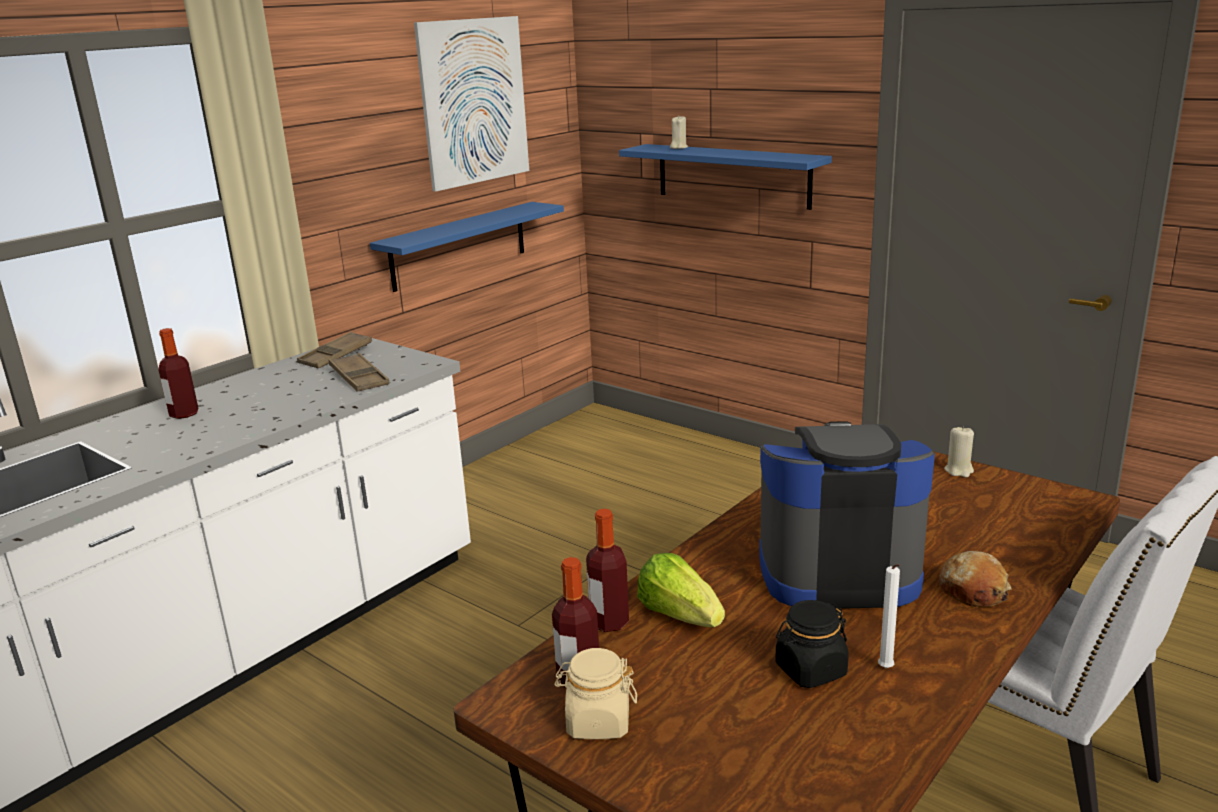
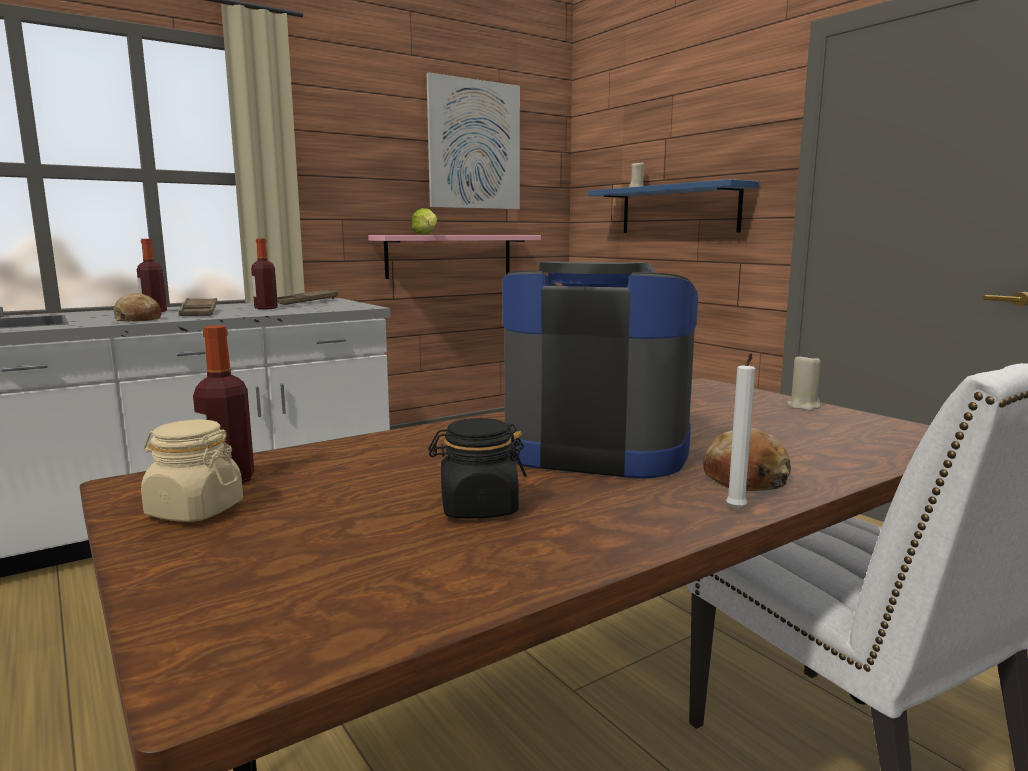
camera: 15 degrees right, 10 degrees down
brown tray [329,353,389,392] -> brown tray moved to [179,298,217,316]
blue shelf [370,202,564,292] -> pink shelf [368,235,541,279]
bottle [586,509,629,632] -> bottle moved to [251,239,278,310]
lettuce [637,553,725,627] -> lettuce moved to [412,208,437,235]
white candle [878,564,900,668] -> white candle moved to [726,353,755,510]
none -> bread [113,293,161,321]

